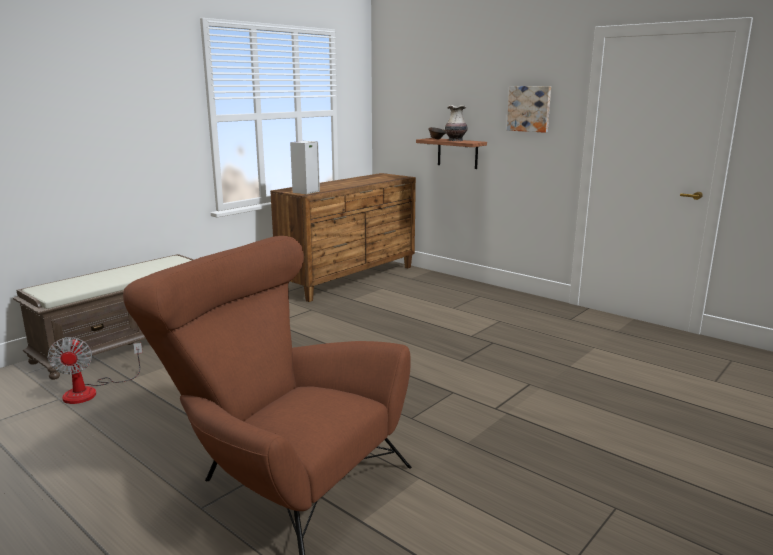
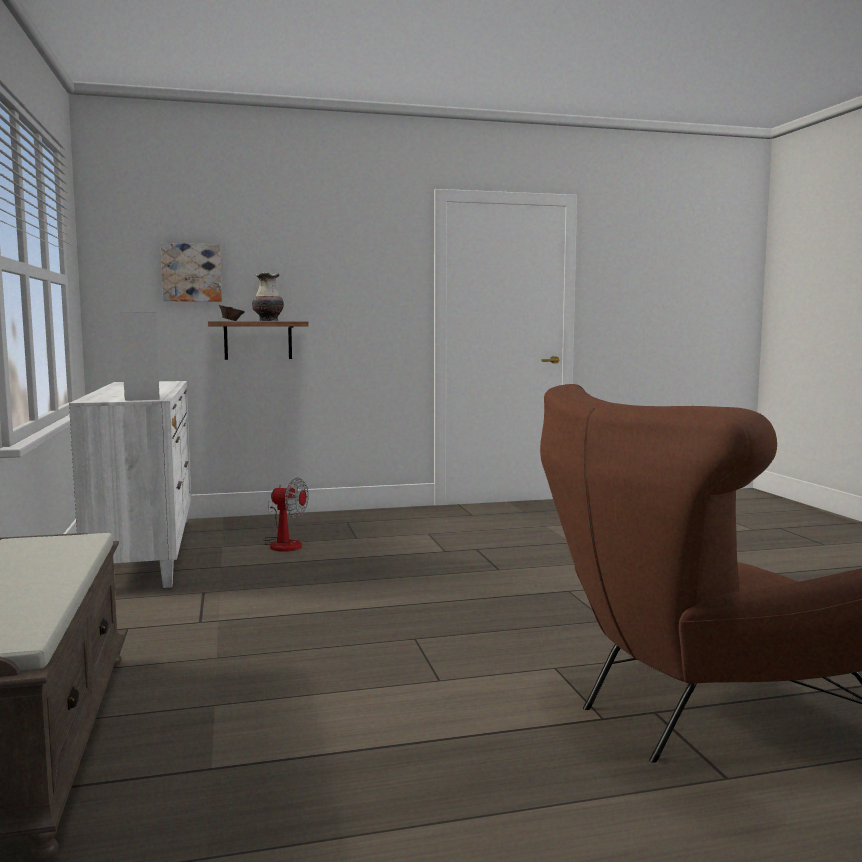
camera: 55 degrees left, 10 degrees down
fan [47,337,143,404] -> fan moved to [264,478,309,552]
brown dresser [270,173,416,302] -> white dresser [69,381,191,588]
picture [507,86,551,133] -> picture moved to [161,243,222,302]

